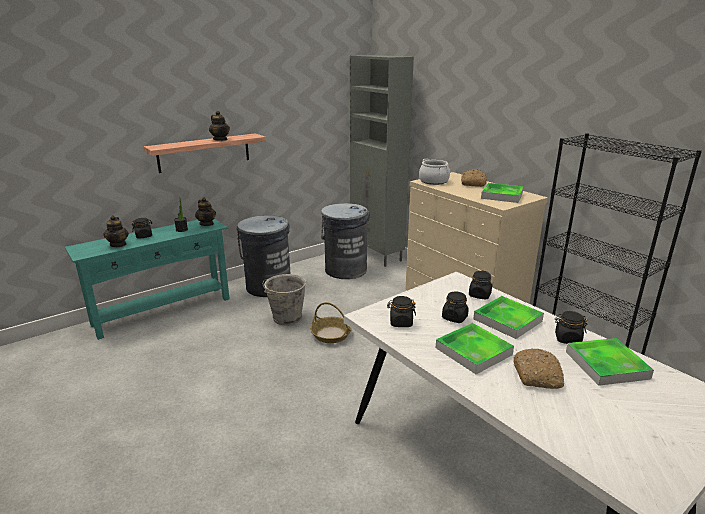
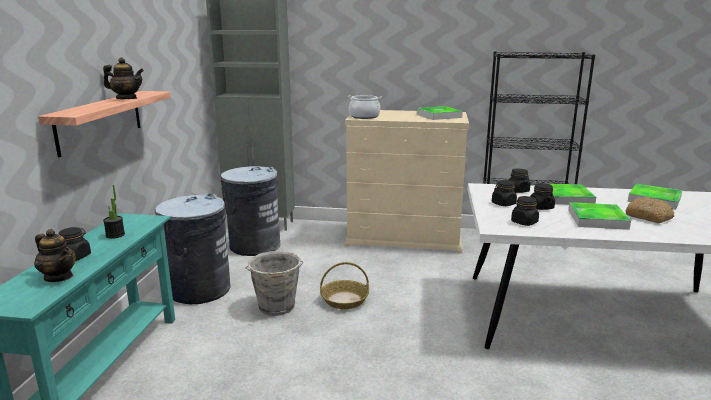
camera: 45 degrees left, 5 degrees down
teapot [195,197,216,226] -> none
bread [461,169,487,187] -> none
black jar [555,311,587,344] -> black jar moved to [492,180,517,206]

